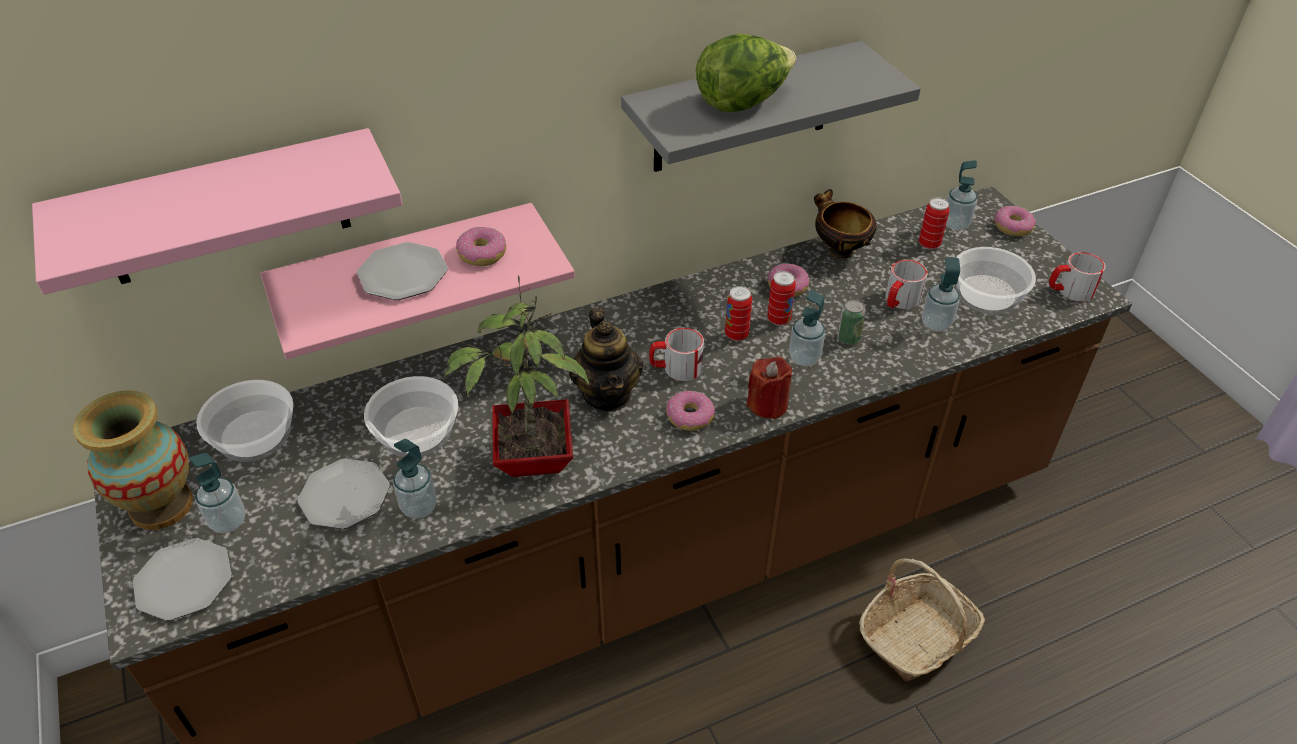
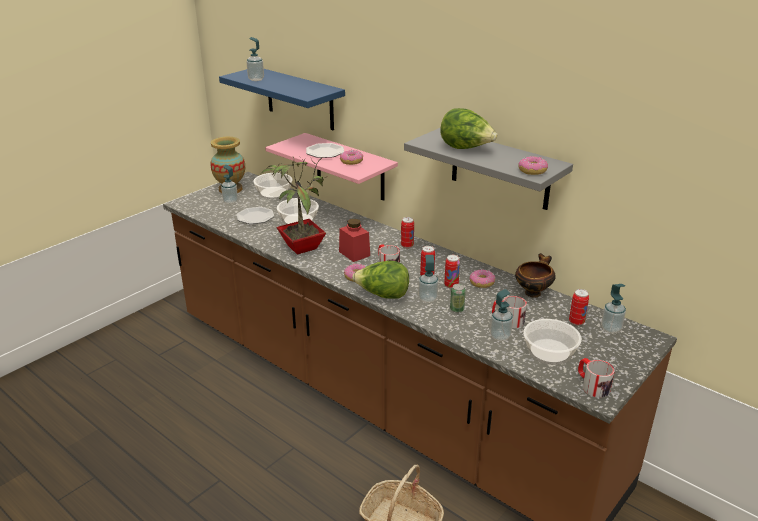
camera: 65 degrees right, 15 degrees down
pink shelf [32,128,402,295] -> blue shelf [219,69,345,130]
plate [133,538,232,621] -> none
soap dispenser [393,439,437,519] -> soap dispenser moved to [246,37,264,81]
teapot [569,308,643,411] -> red jar [339,219,370,262]
red candle [747,357,792,419] -> lettuce [352,261,409,299]
donut [995,206,1036,236] -> donut moved to [518,156,548,175]
none -> can [401,217,414,248]

